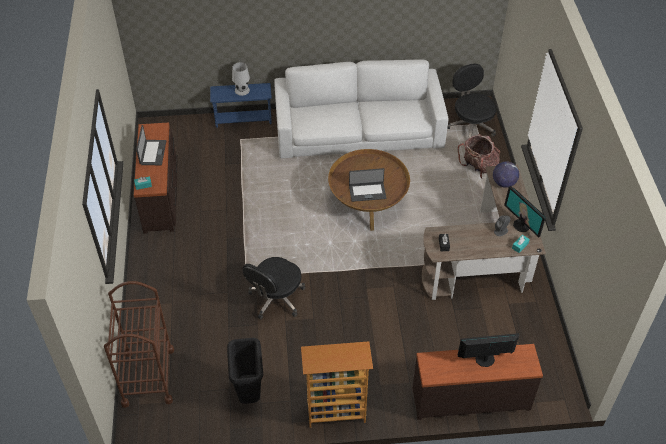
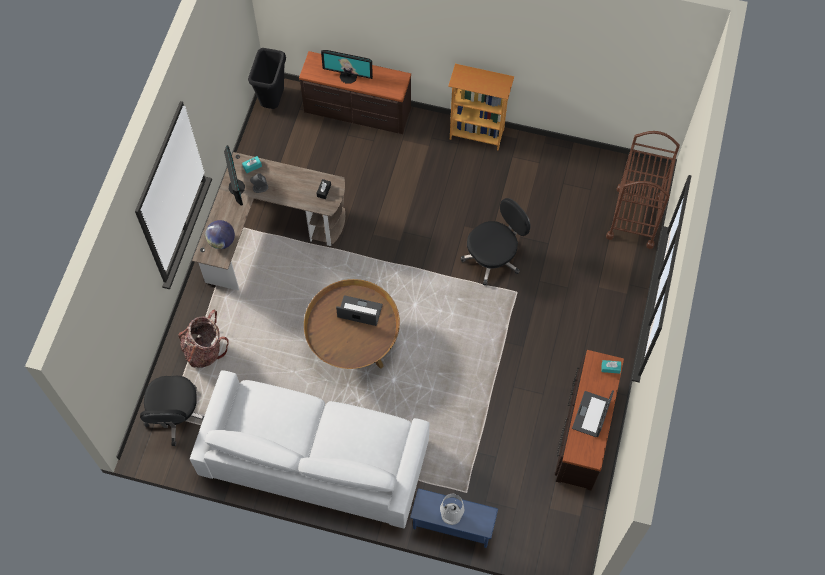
camera: 160 degrees left, 15 degrees up
black trash can [227,338,263,404] -> black trash can moved to [248,48,286,109]

